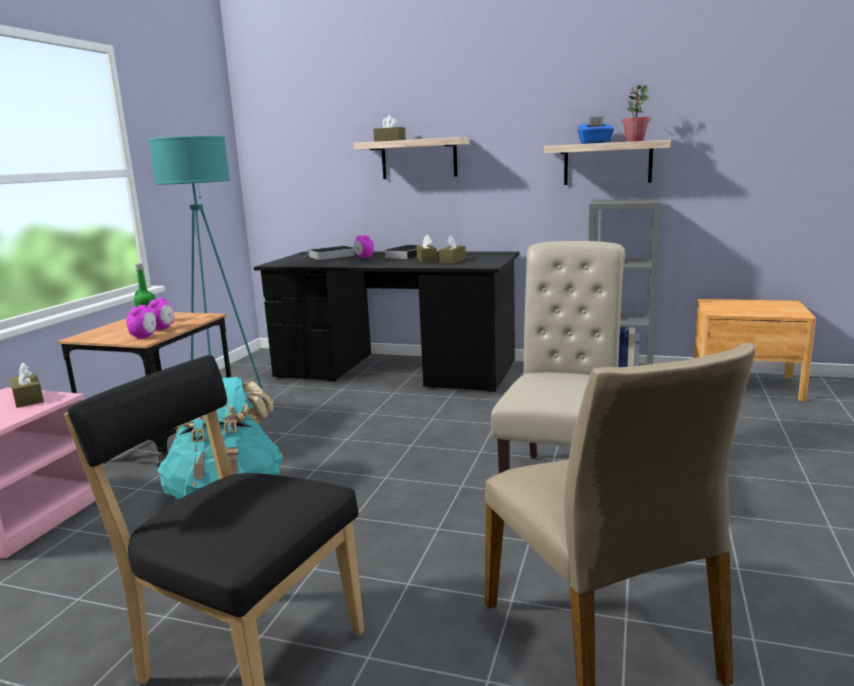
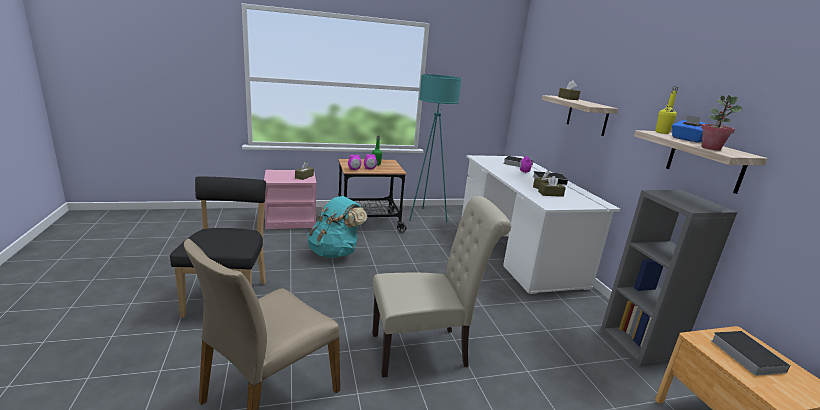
camera: 55 degrees right, 5 degrees up
black desk [254,251,520,392] -> white desk [461,155,620,294]
none -> yellow bottle [655,86,678,134]
none -> book [711,331,790,376]

